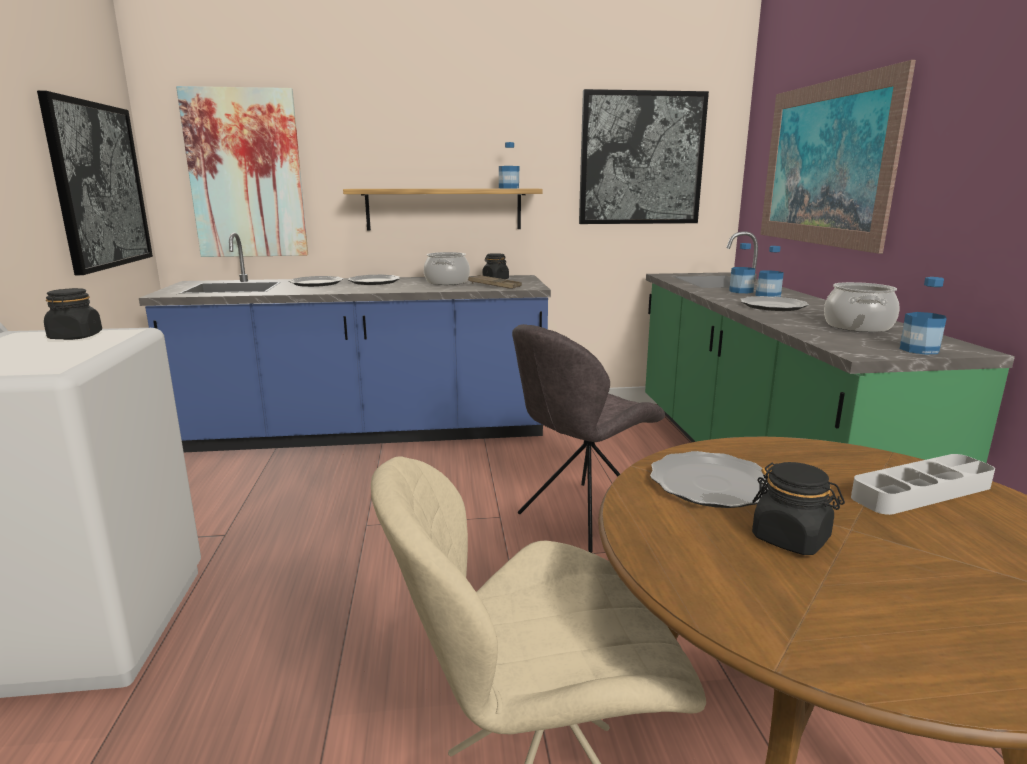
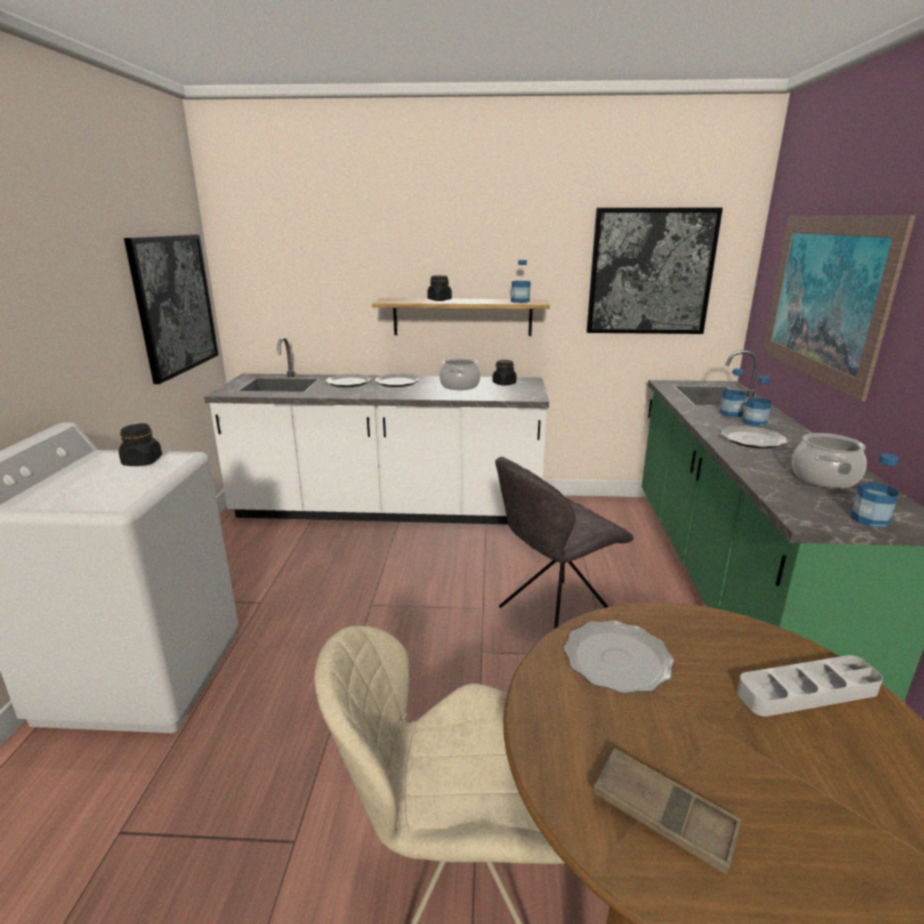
camera: 10 degrees right, 5 degrees up
blue counter [139,233,551,452] -> white counter [204,337,549,525]
picture [176,86,308,257] -> none
brown tray [468,275,522,289] -> brown tray moved to [592,748,742,876]
black jar [752,462,845,555] -> black jar moved to [427,275,452,301]

